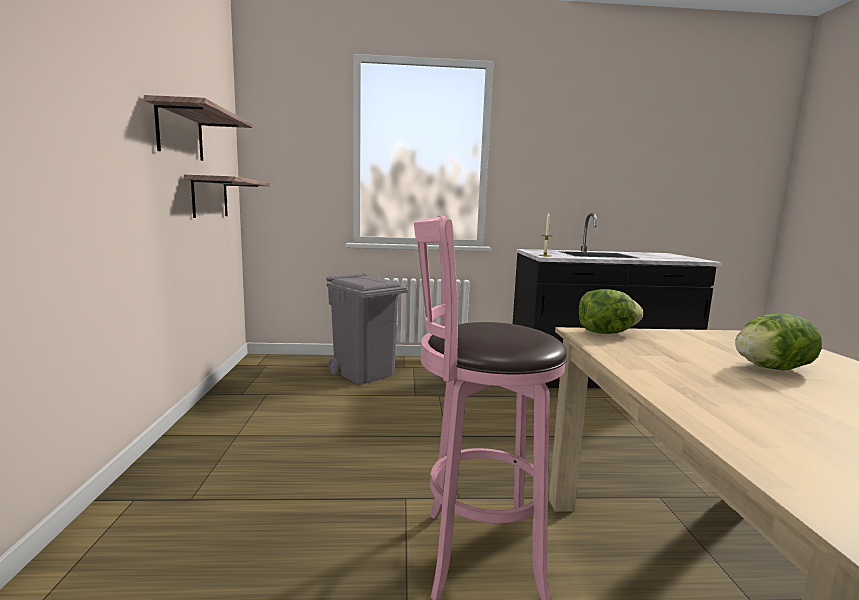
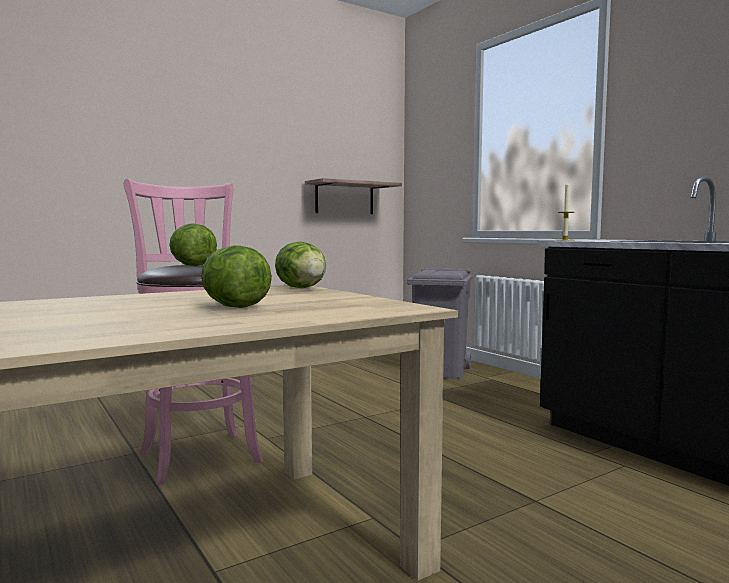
camera: 60 degrees right, 5 degrees down
shelf [144,95,252,161] -> none
none -> lettuce [169,223,217,266]

